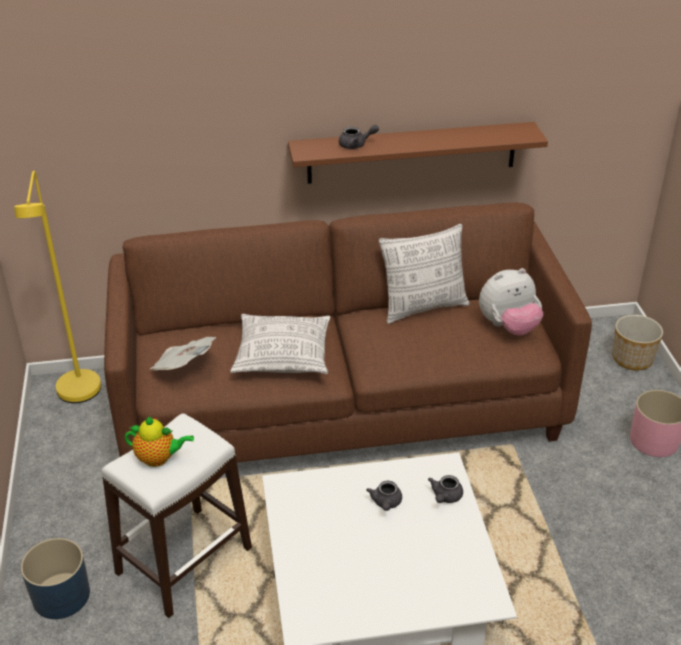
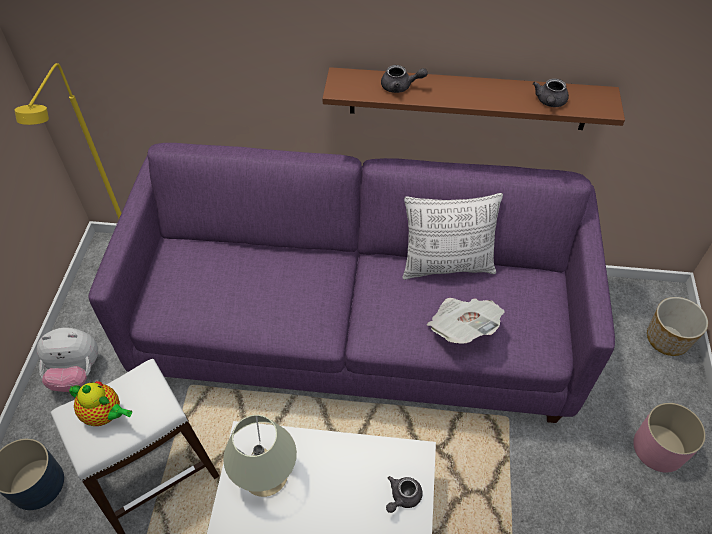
camera: 15 degrees right, 15 degrees up
brown sofa [104,202,592,463] -> purple sofa [89,143,615,423]
newspaper [150,337,216,370] -> newspaper moved to [427,298,505,344]
pillow [230,314,330,374] -> none
grey teapot [366,481,402,511] -> grey teapot moved to [533,78,569,107]
plush toy [479,268,543,336] -> plush toy moved to [37,327,98,392]
none -> beige table lamp [223,415,297,497]

